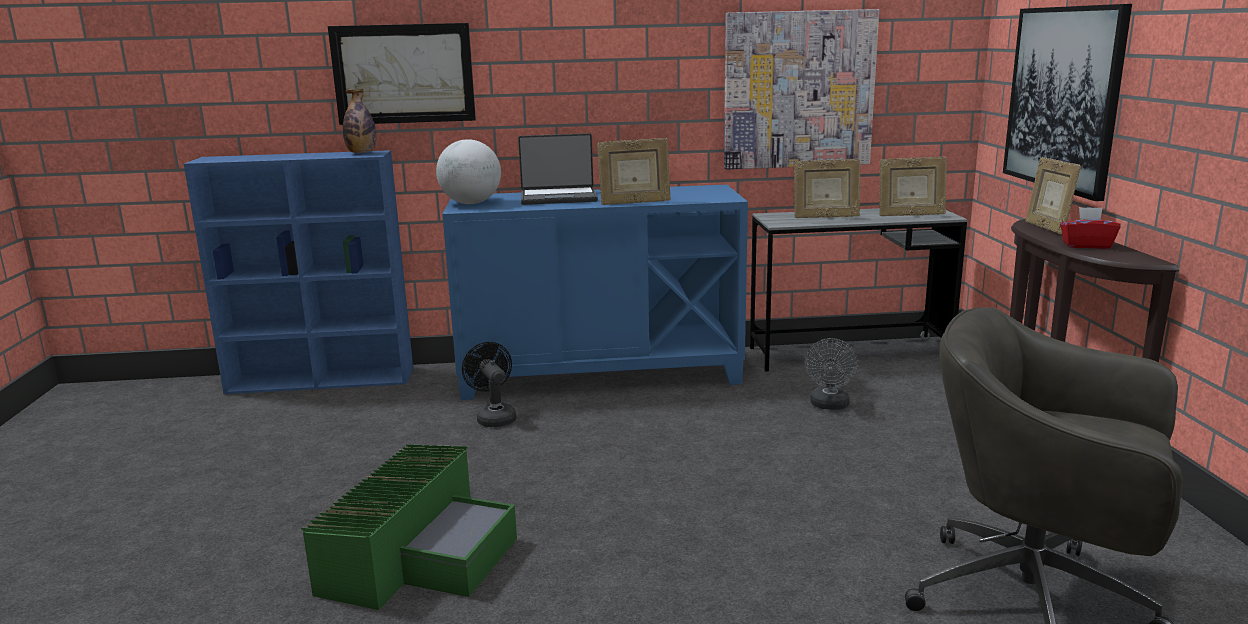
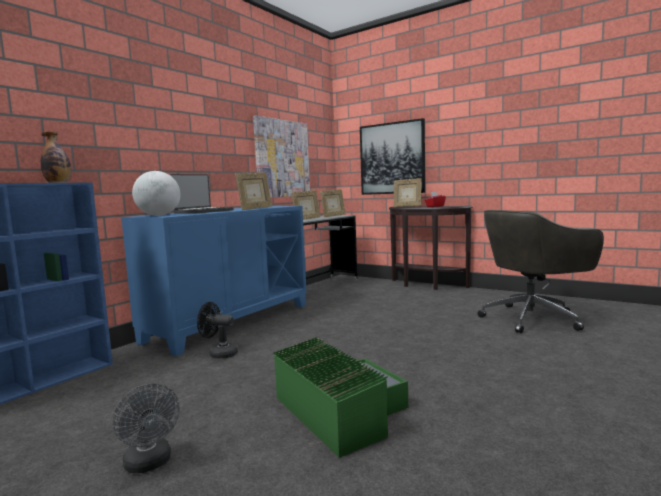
camera: 50 degrees left, 10 degrees down
picture [328,23,476,125] -> none
grey fan [805,338,858,410] -> grey fan moved to [113,383,180,473]

